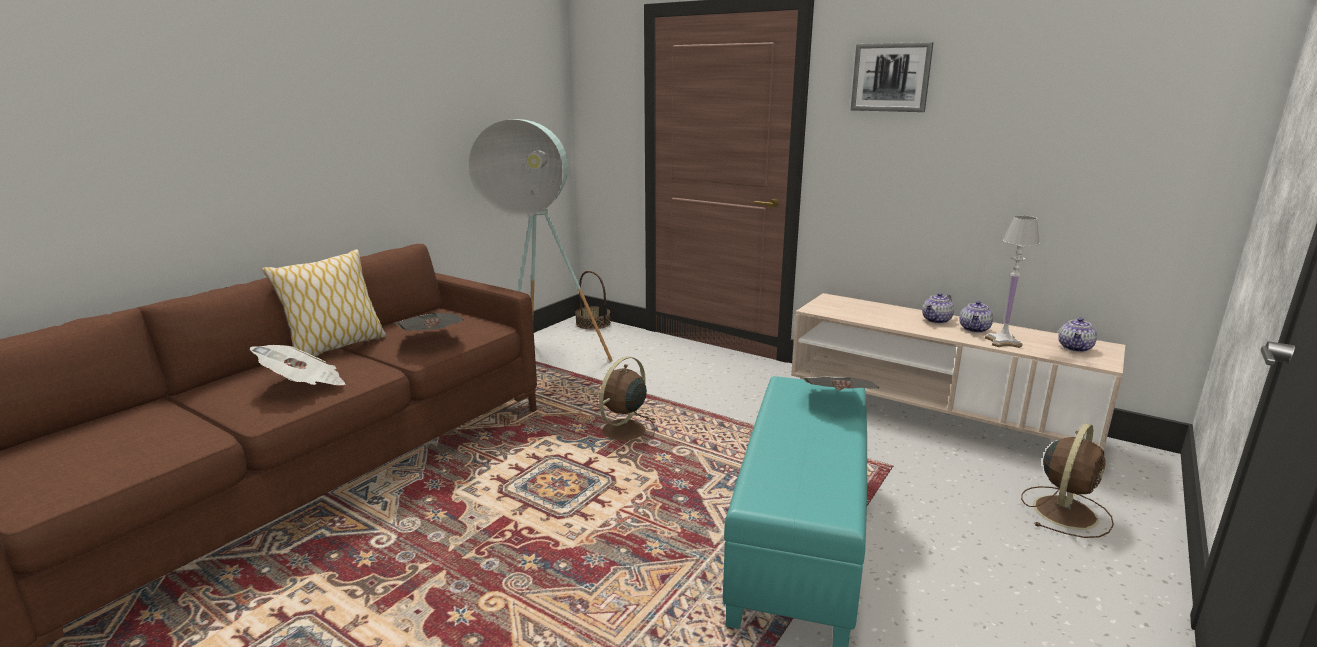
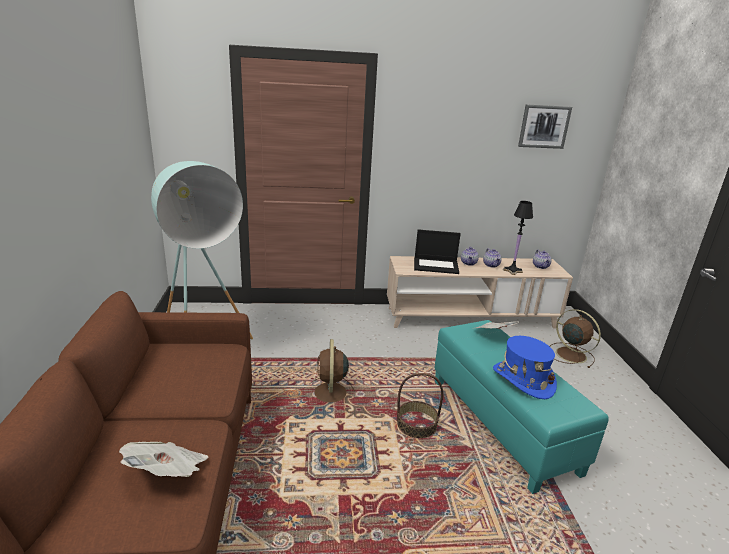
camera: 40 degrees left, 5 degrees up
pillow [262,249,386,357] -> none
newspaper [395,313,464,331] -> none
basket [575,271,611,329] -> basket moved to [397,373,443,438]
picture [851,42,934,112] -> picture moved to [518,104,572,149]
white table lamp [985,216,1040,348] -> black table lamp [503,201,533,275]
brown fan [1021,423,1114,538] -> brown fan turned 45 degrees counterclockwise [550,309,601,368]
none -> laptop [414,229,461,274]
none -> blue hat [493,336,557,399]

